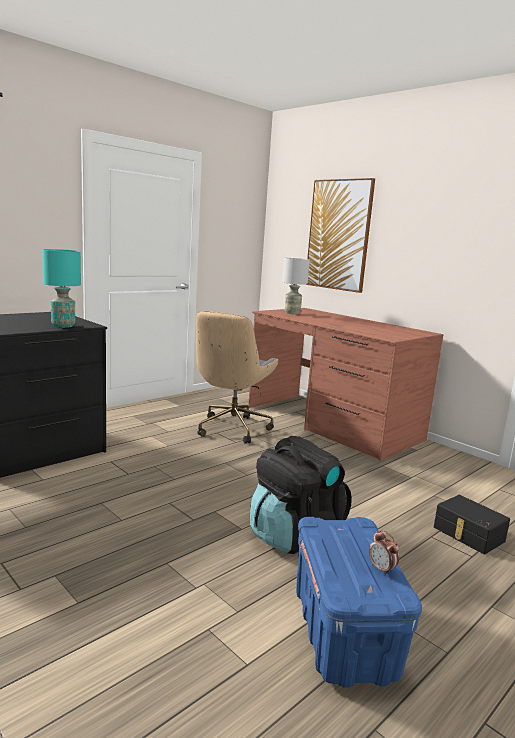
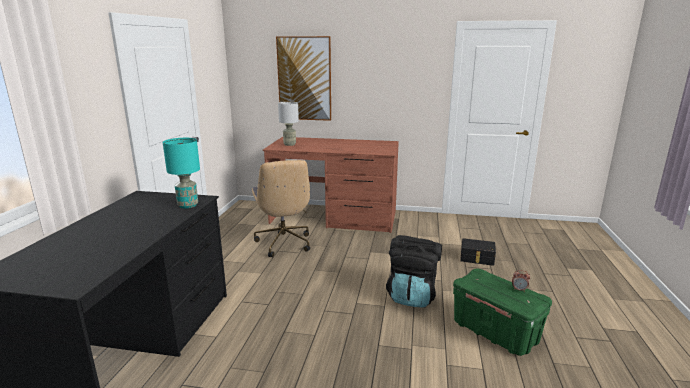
camera: 35 degrees left, 5 degrees up
blue storage box [296,517,422,688] -> green storage box [453,269,552,356]

